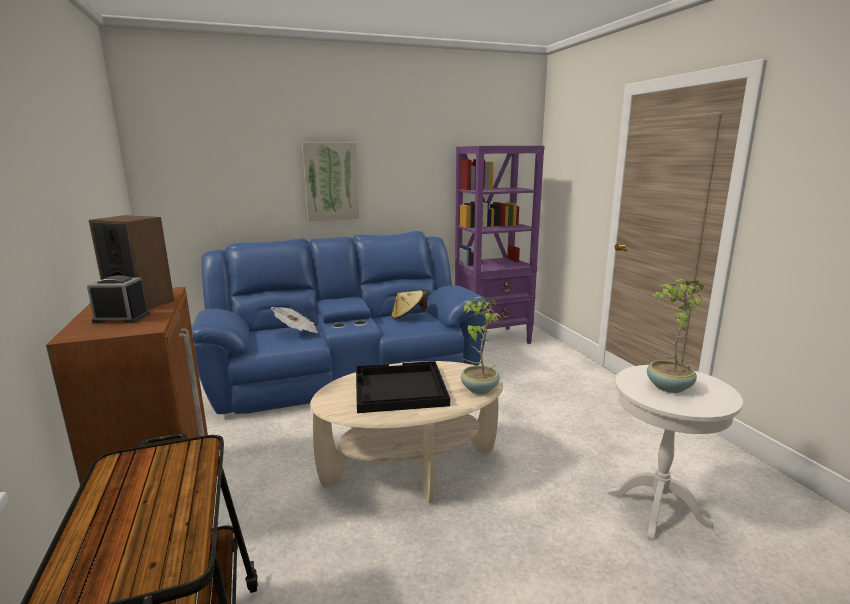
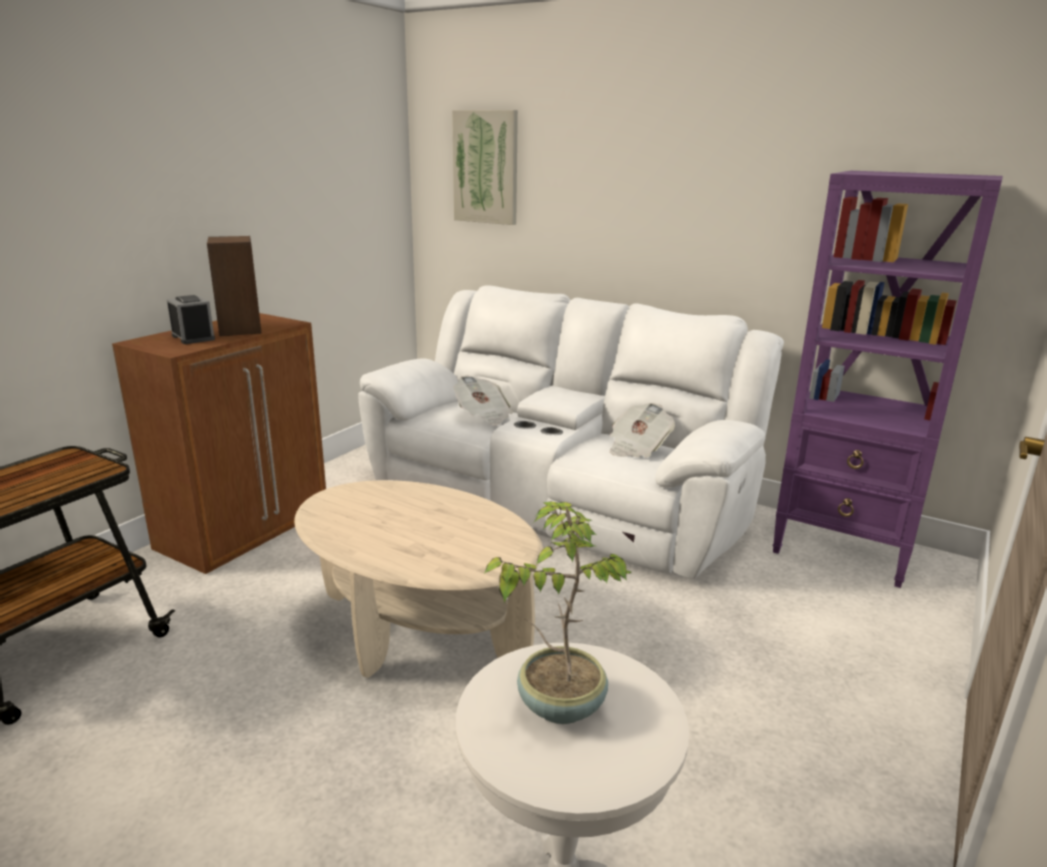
camera: 50 degrees right, 5 degrees up
blue sofa [192,231,488,414] -> white sofa [358,285,784,579]
picture [302,143,359,222] -> picture moved to [452,110,518,225]
black tray [356,361,450,413] -> none
beige hat [391,291,427,320] -> newspaper [609,403,675,457]
potted plant [459,297,502,394] -> none

